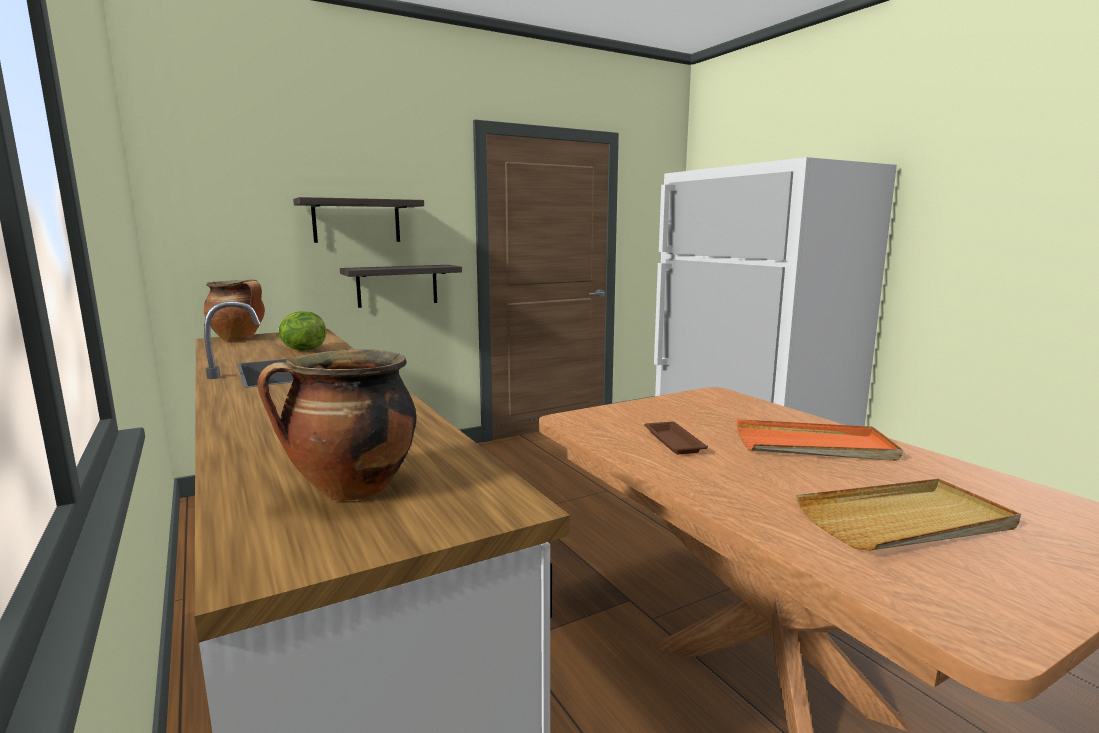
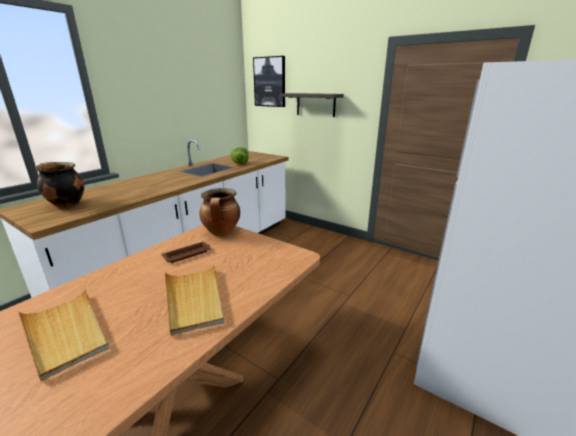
camera: 65 degrees right, 10 degrees up
cooking pot [204,280,265,341] -> cooking pot moved to [199,188,240,236]
shelf [340,265,462,308] -> none
orange tray [737,419,903,461] -> beige tray [165,263,224,335]
none -> picture [253,56,285,107]

